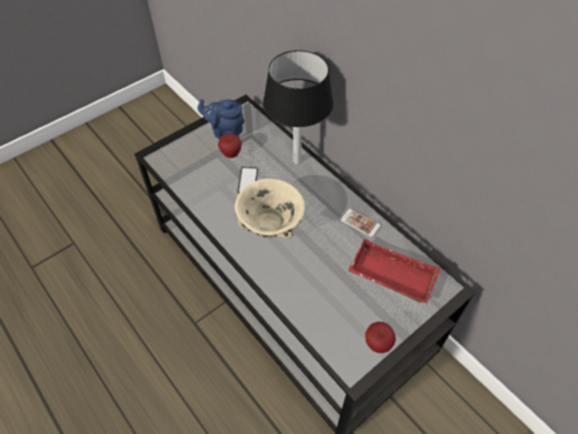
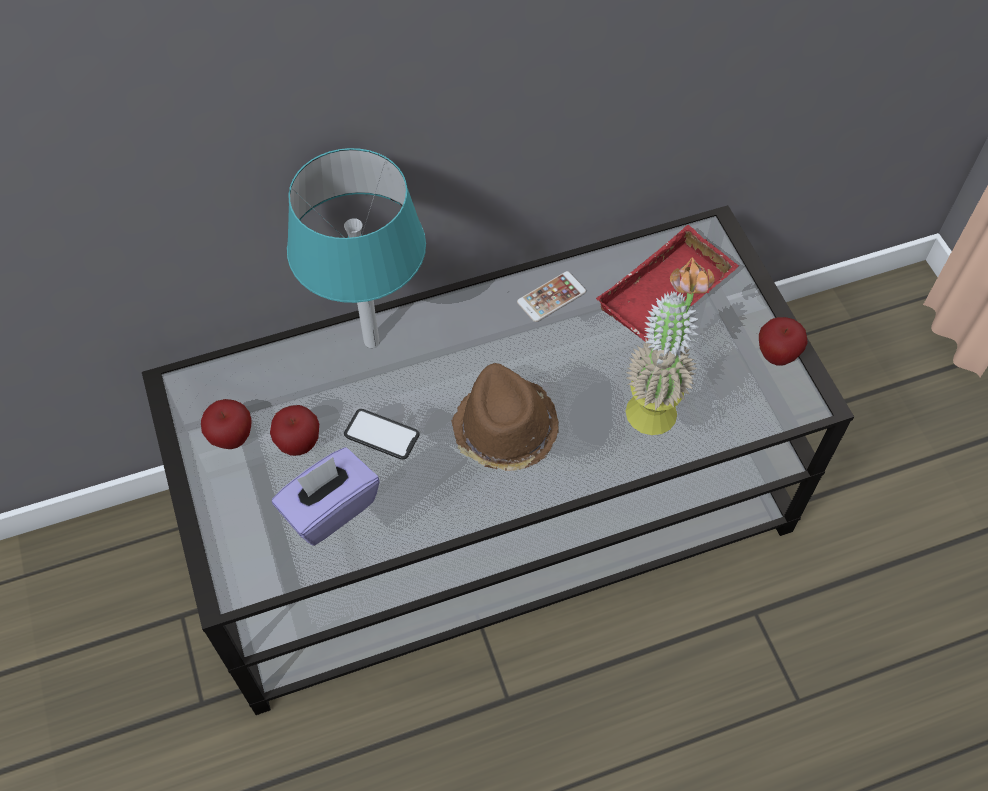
camera: 70 degrees left, 5 degrees up
blue teapot [198,99,245,139] -> apple [201,399,252,449]
beige bowl [234,179,305,239] -> brown hat [451,363,559,471]
black table lamp [263,50,333,164] -> turquoise table lamp [287,148,426,348]
none -> purple tissue box [272,447,380,546]
none -> potted plant [625,257,714,435]

